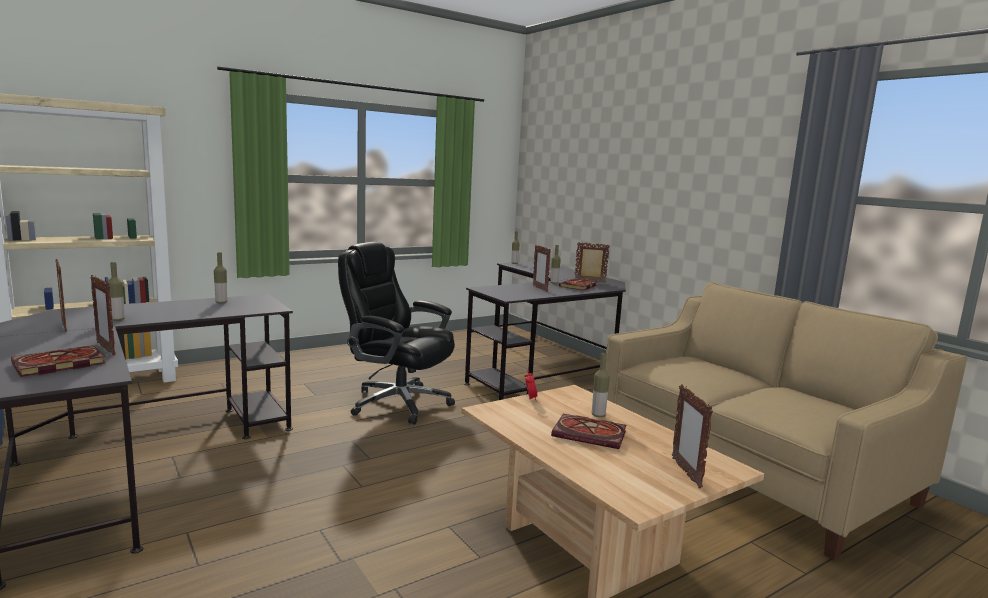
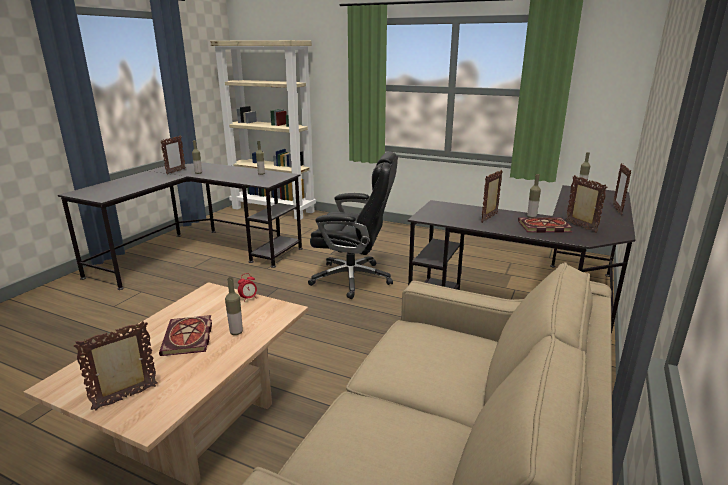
camera: 60 degrees right, 10 degrees up
book [11,345,106,377] -> none
picture frame [90,275,115,356] -> picture frame moved to [613,163,631,215]
black office chair [338,242,455,425] -> black office chair turned 105 degrees clockwise [308,152,398,299]

